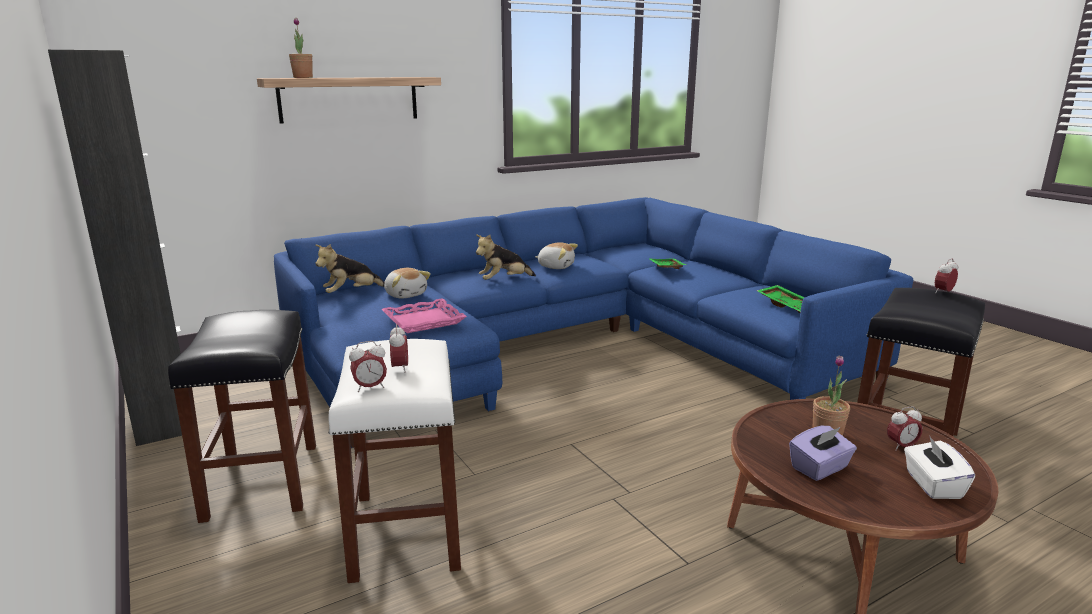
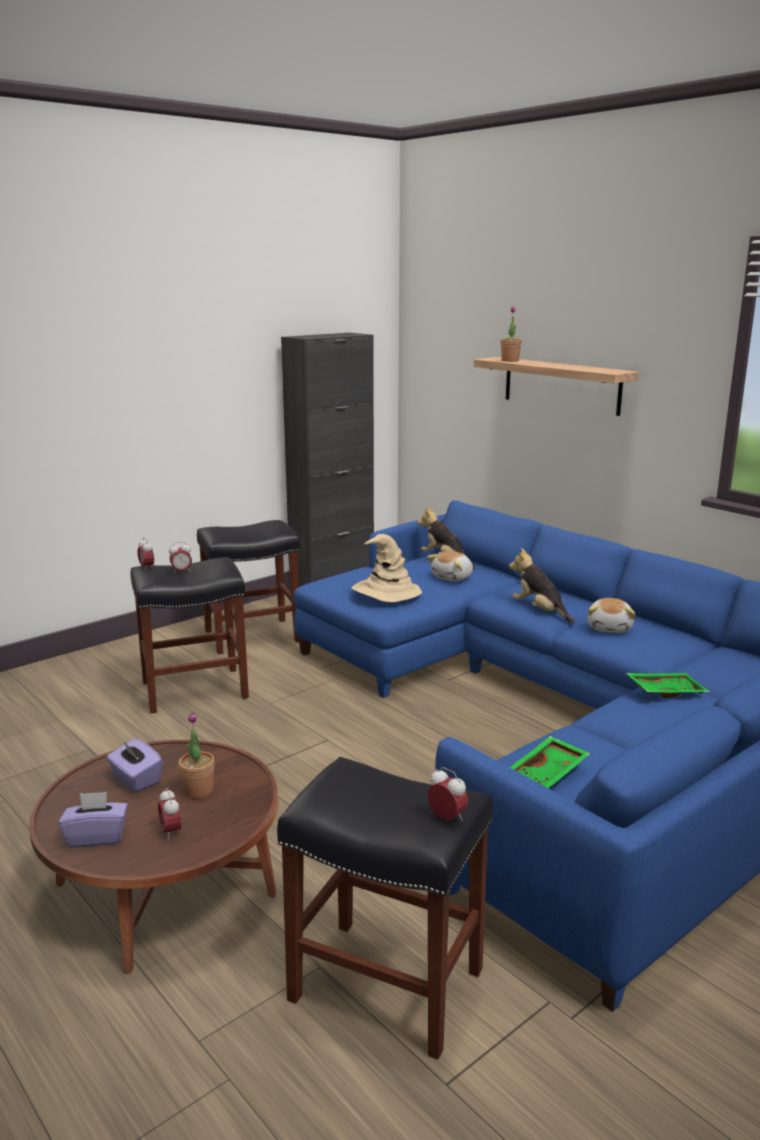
camera: 80 degrees right, 0 degrees up
white stool [328,339,461,583] -> black stool [131,557,249,713]
pink tray [381,298,467,333] -> beige hat [351,534,422,602]
white tissue box [904,437,975,499] -> purple tissue box [59,792,128,847]

